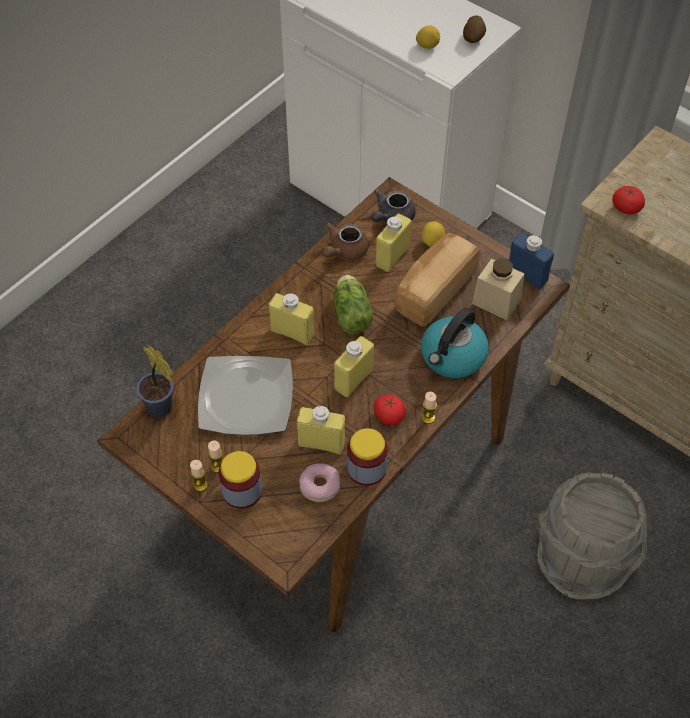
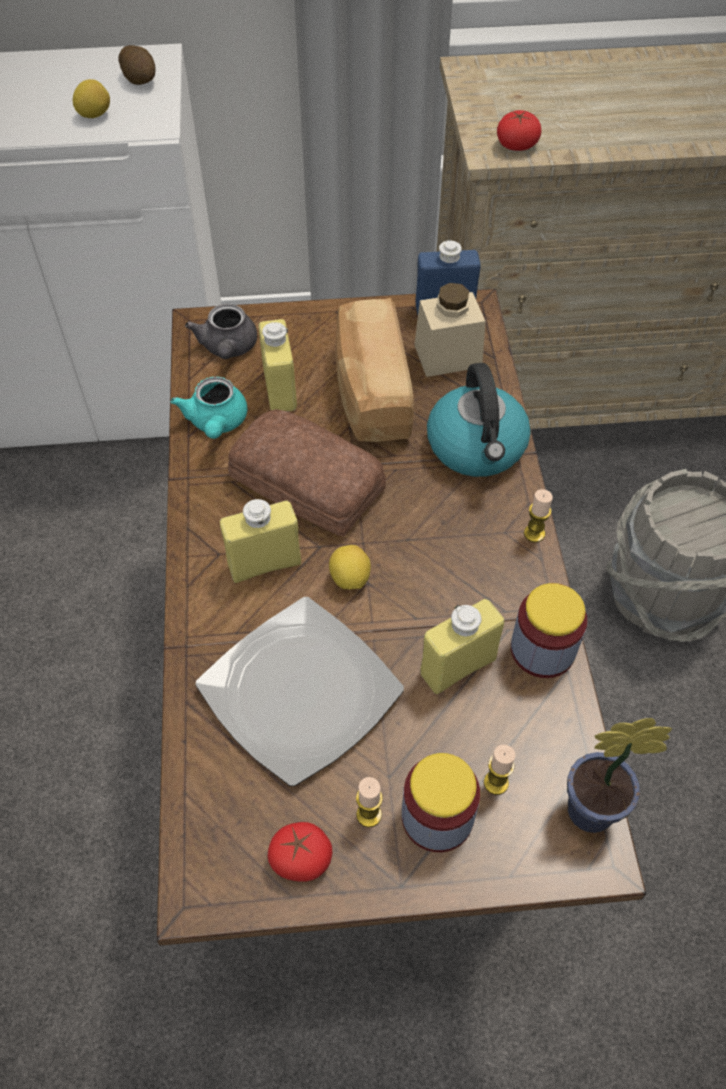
camera: 45 degrees left, 0 degrees up
potted plant [136,345,174,417] -> potted plant moved to [567,718,672,833]
candle [190,460,208,491] -> candle moved to [484,745,515,795]
donut [299,463,340,502] -> none
brown teapot [322,223,369,260] -> turquoise teapot [170,377,247,439]
lettuce [334,275,373,334] -> bread [228,409,386,537]
yellow bottle [334,336,374,397] -> none
tomato [373,394,405,425] -> tomato moved to [267,822,332,882]
lemon [421,221,445,247] -> lemon moved to [329,545,371,589]

